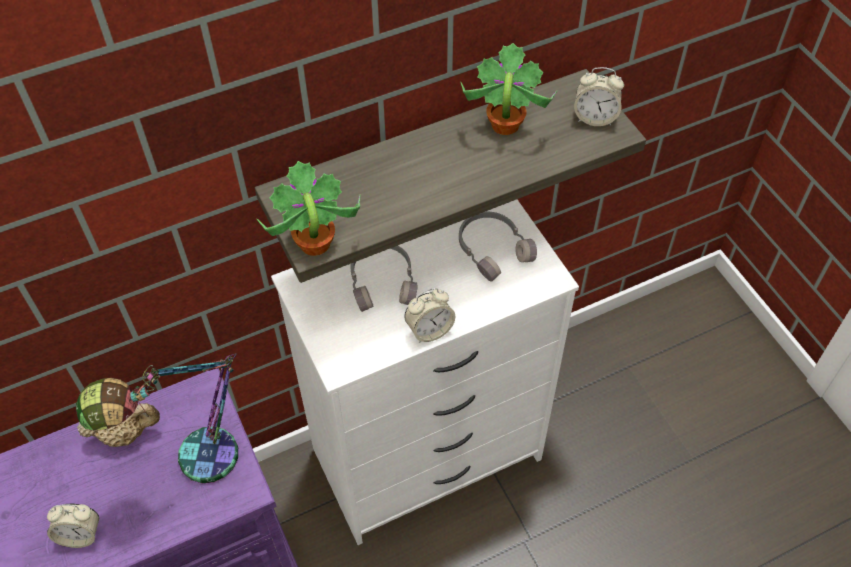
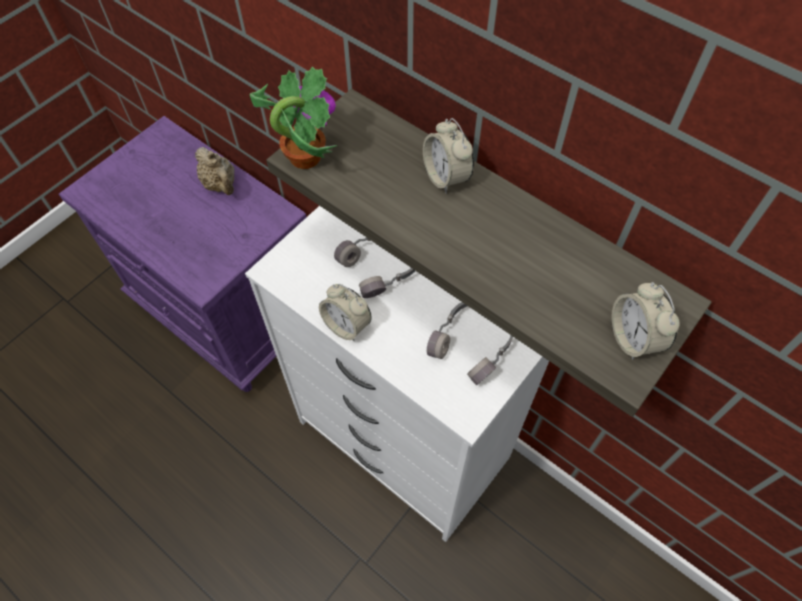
camera: 65 degrees right, 5 degrees up
alarm clock [47,504,99,548] -> alarm clock moved to [423,118,474,194]
table lamp [76,353,238,483] -> none
potted plant [460,43,557,135] -> none

